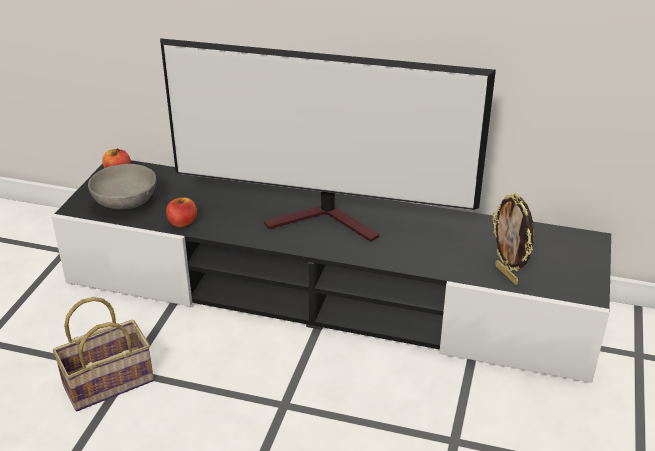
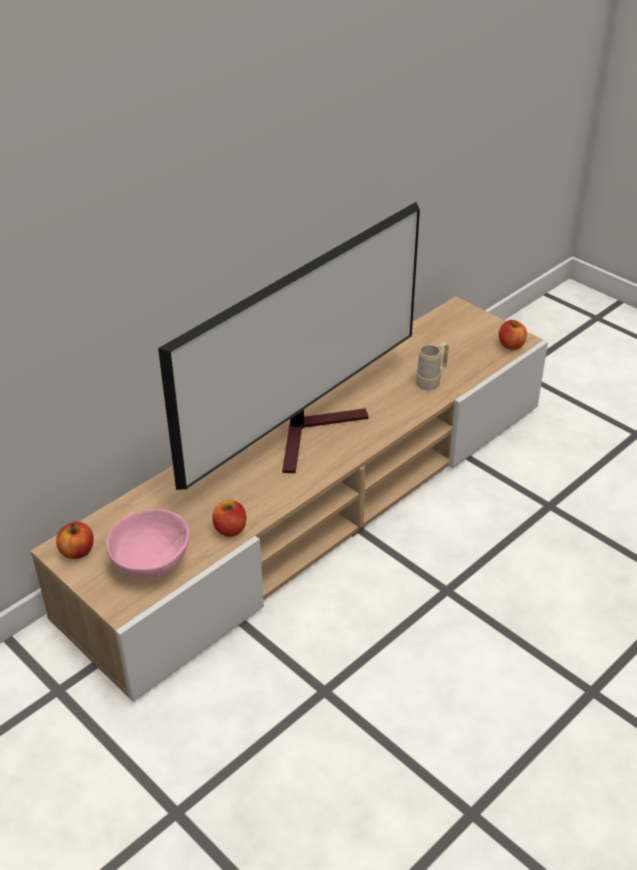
camera: 60 degrees left, 5 degrees up
black tv stand [51,160,611,383] -> beige tv stand [30,296,548,702]
basket [53,297,154,411] -> none
grey bowl [88,164,156,210] -> pink bowl [106,509,189,579]
picture frame [492,193,534,285] -> none
none -> beige mug [416,342,449,390]
none -> apple [499,320,527,350]

